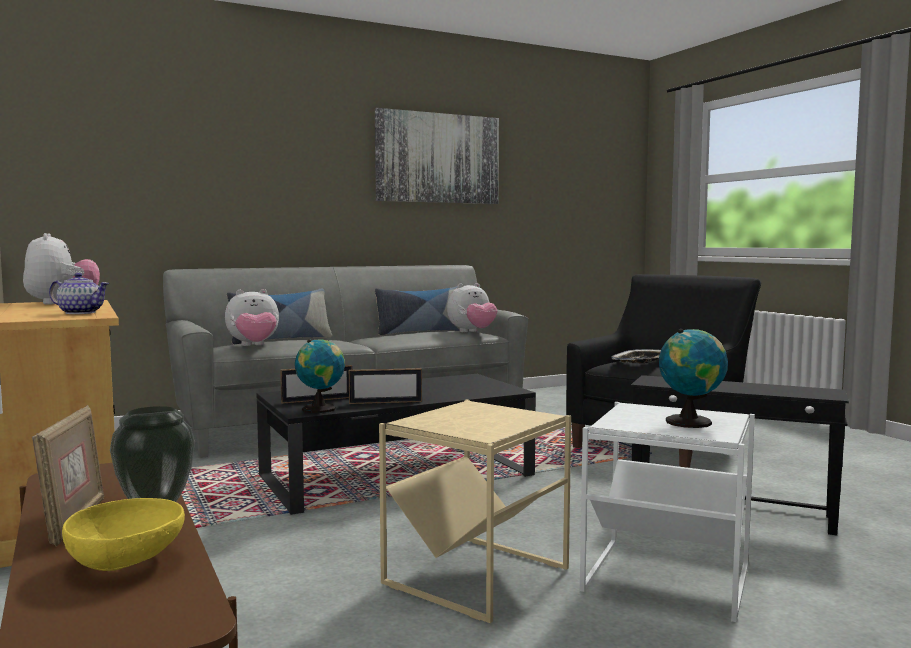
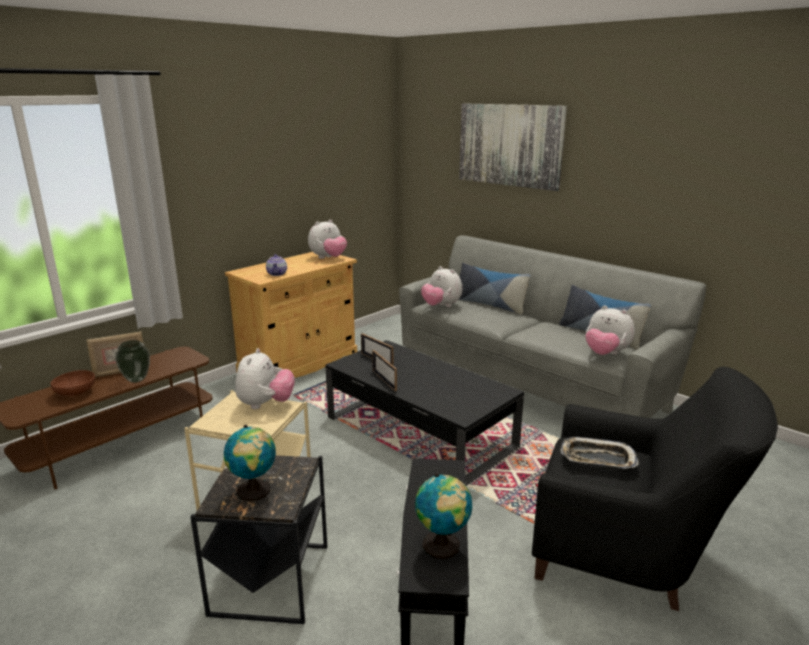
camera: 70 degrees right, 15 degrees up
yellow bowl [62,498,185,571] -> brown bowl [50,370,95,396]
globe [295,339,345,413] -> globe moved to [415,473,472,559]
picture [375,108,499,204] -> picture moved to [459,103,567,191]
white side table [580,402,755,622] -> black side table [190,455,327,624]
none -> plush toy [235,348,295,409]

